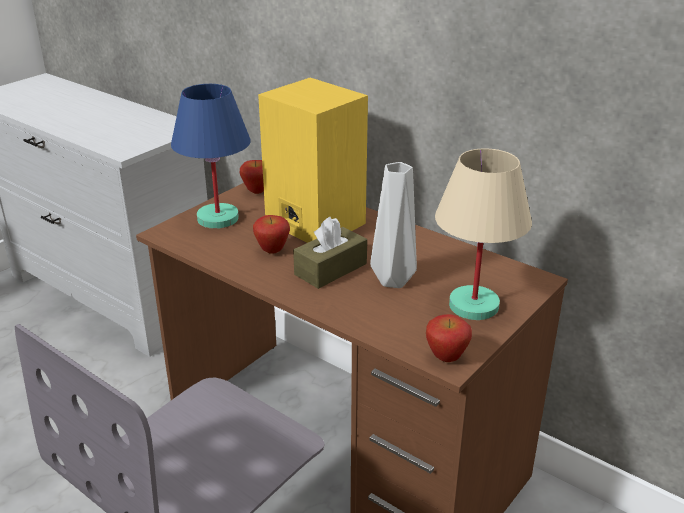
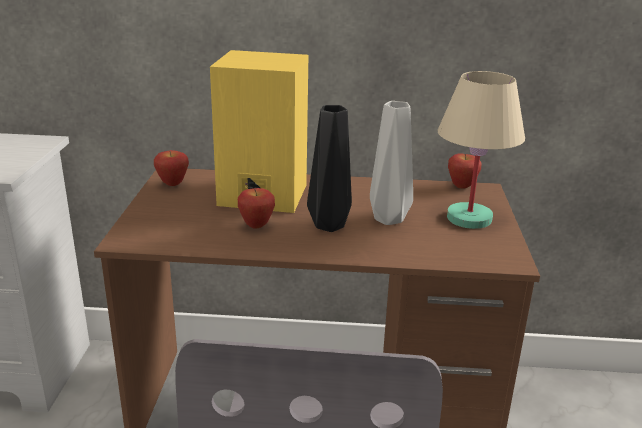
camera: 35 degrees left, 5 degrees down
blue table lamp [171,84,251,229] -> none
brown tissue box [293,217,367,289] -> black vase [307,105,352,232]
apple [426,314,472,362] -> apple moved to [448,154,482,188]

